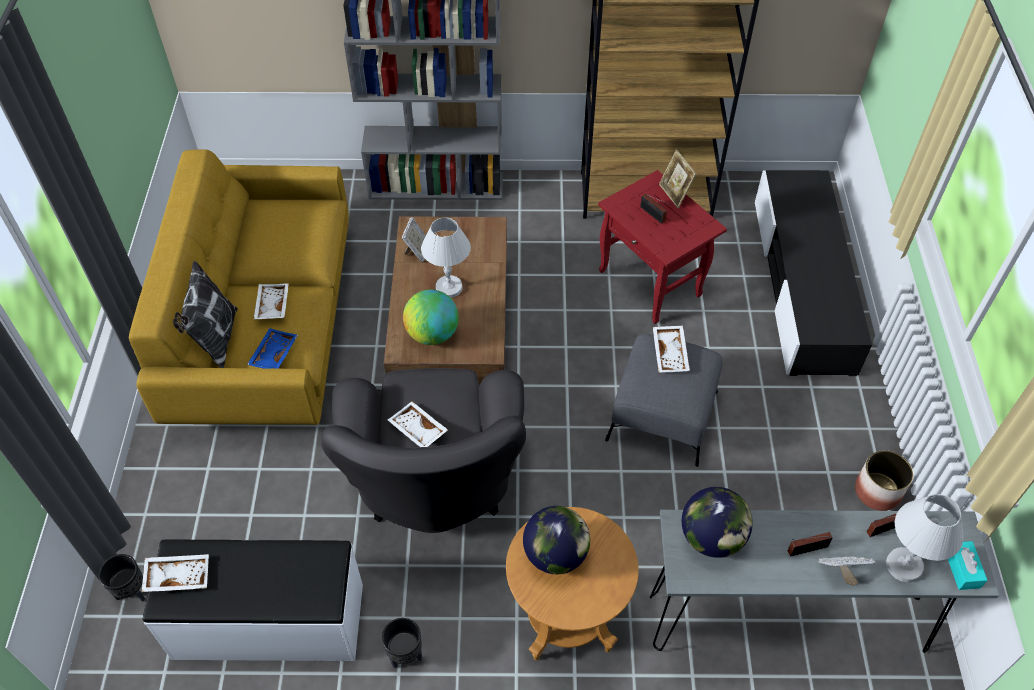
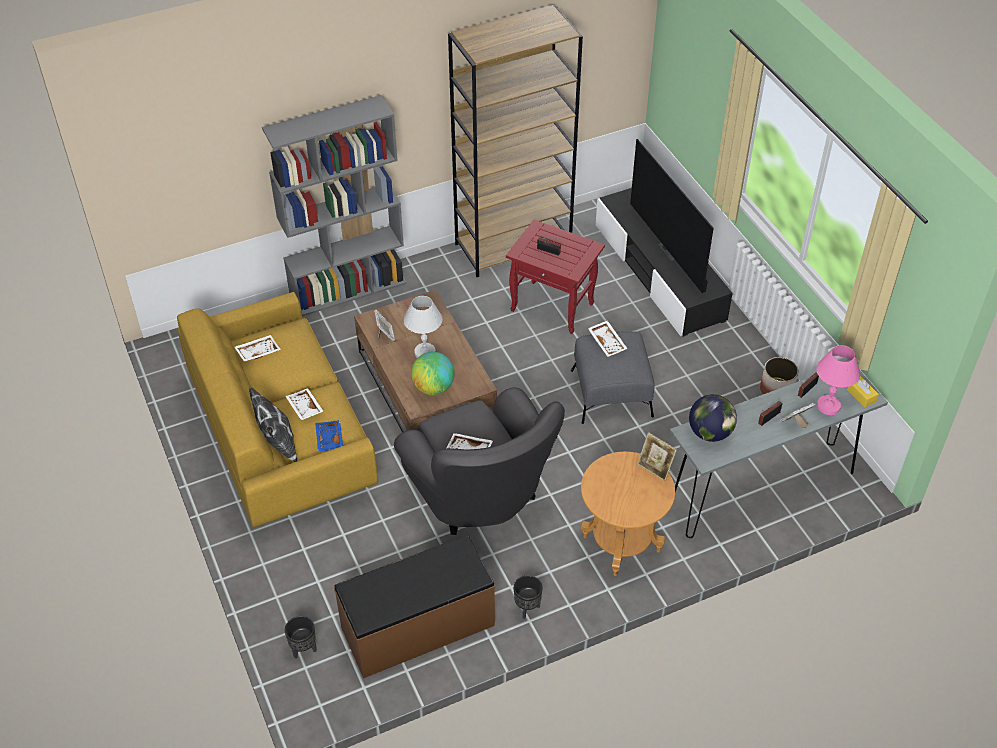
camera: 25 degrees left, 5 degrees down
white tray [142,554,209,592] -> white tray moved to [235,335,281,362]
white bench [143,540,363,661] -> brown bench [334,535,495,678]
globe [523,506,590,574] -> none
picture frame [659,149,696,208] -> picture frame moved to [637,432,677,481]
white table lamp [886,494,964,582] -> pink table lamp [817,345,860,415]
turquoise tissue box [948,541,987,590] -> yellow tissue box [847,376,879,407]
none -> television [630,139,714,293]

